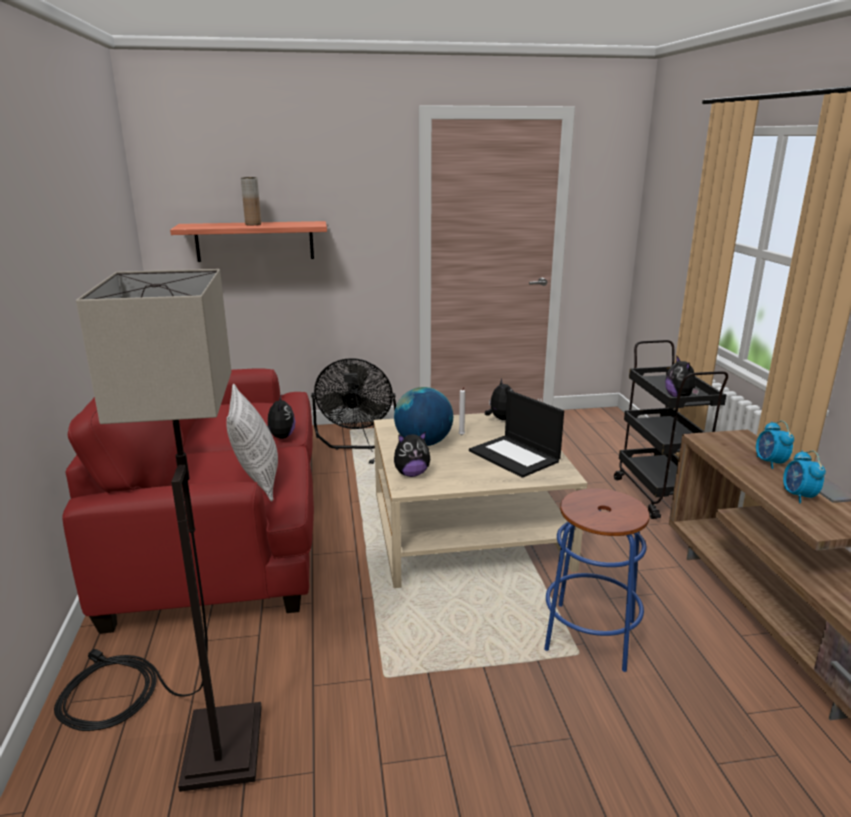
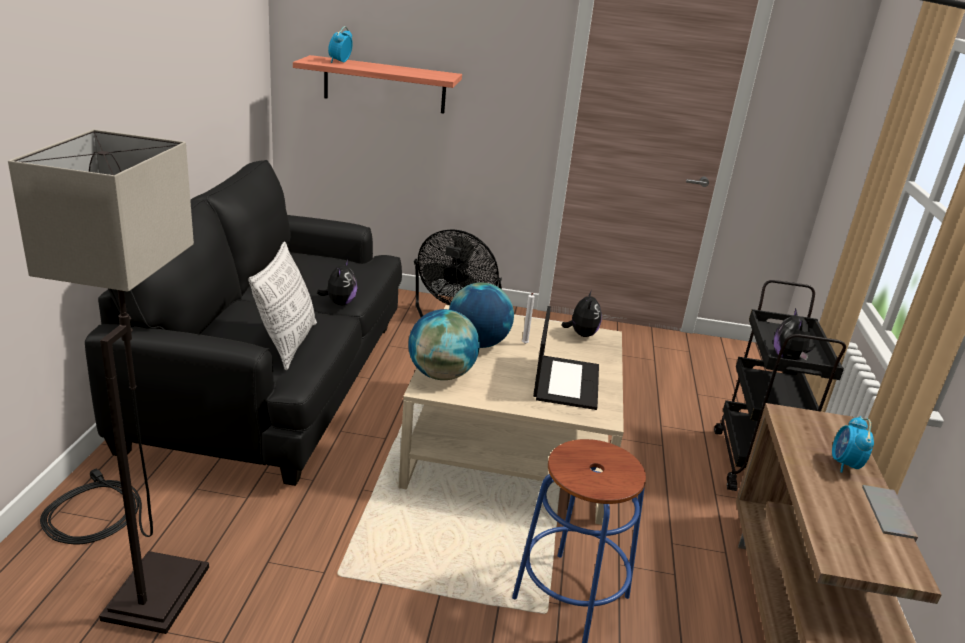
camera: 15 degrees right, 5 degrees up
red sofa [62,369,314,634] -> black sofa [85,160,402,486]
brown vase [241,177,261,225] -> none
plush toy [394,431,430,477] -> globe [408,309,480,380]
laptop [469,390,564,478] -> laptop turned 150 degrees counterclockwise [533,306,599,410]
alarm clock [783,451,826,503] -> alarm clock moved to [328,26,353,63]

